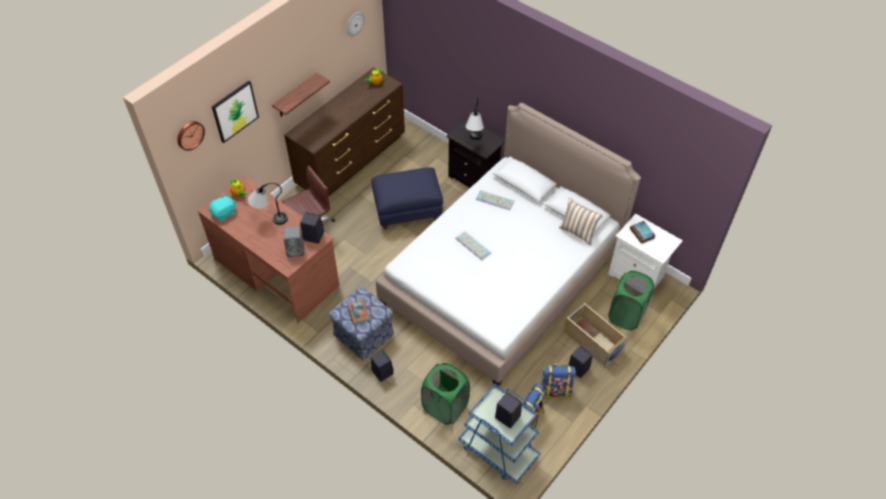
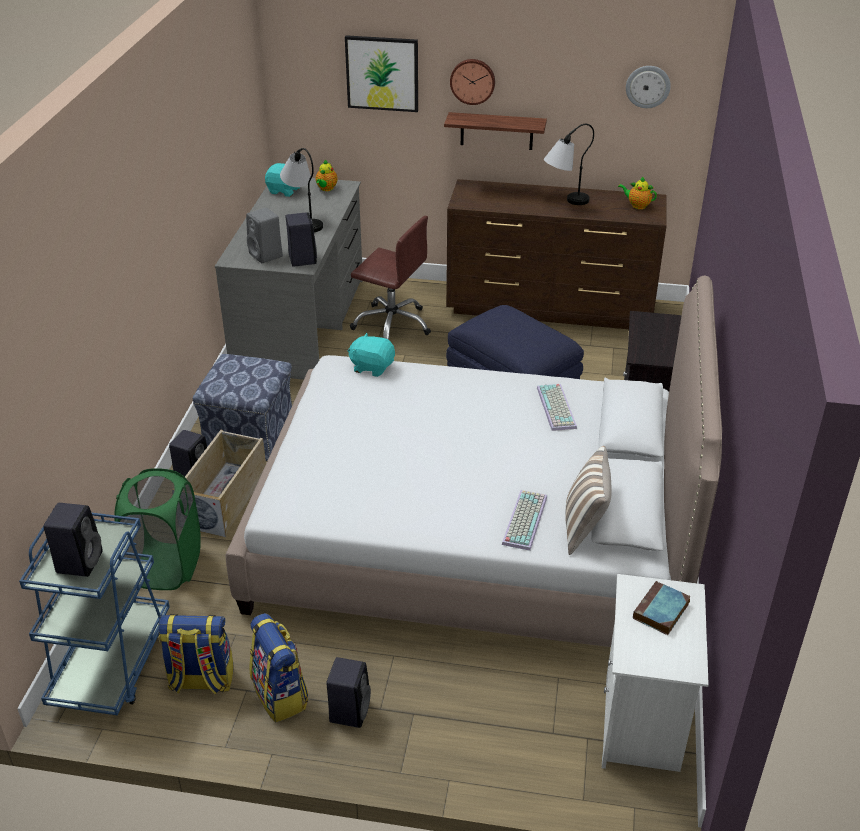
camera: 60 degrees right, 15 degrees down
wall clock [177,121,205,151] -> wall clock moved to [450,59,495,105]
brown desk [198,176,340,323] -> grey desk [215,178,363,380]
book [347,299,370,325] -> none
keyboard [455,231,491,260] -> keyboard moved to [502,490,547,551]
table lamp [465,97,484,140] -> table lamp moved to [544,124,594,205]
beige storage box [564,303,628,368] -> beige storage box moved to [185,430,266,537]
green laundry basket [608,271,655,331] -> none
none -> turquoise plush toy [348,333,395,377]

